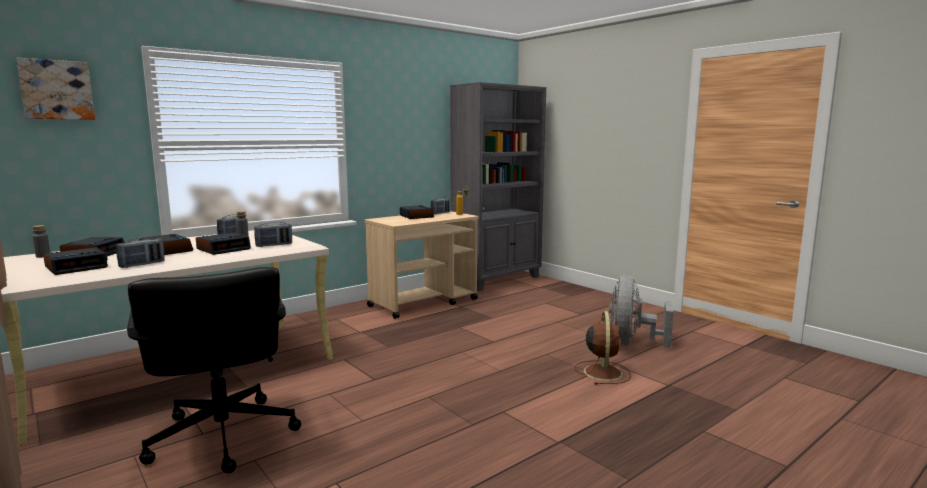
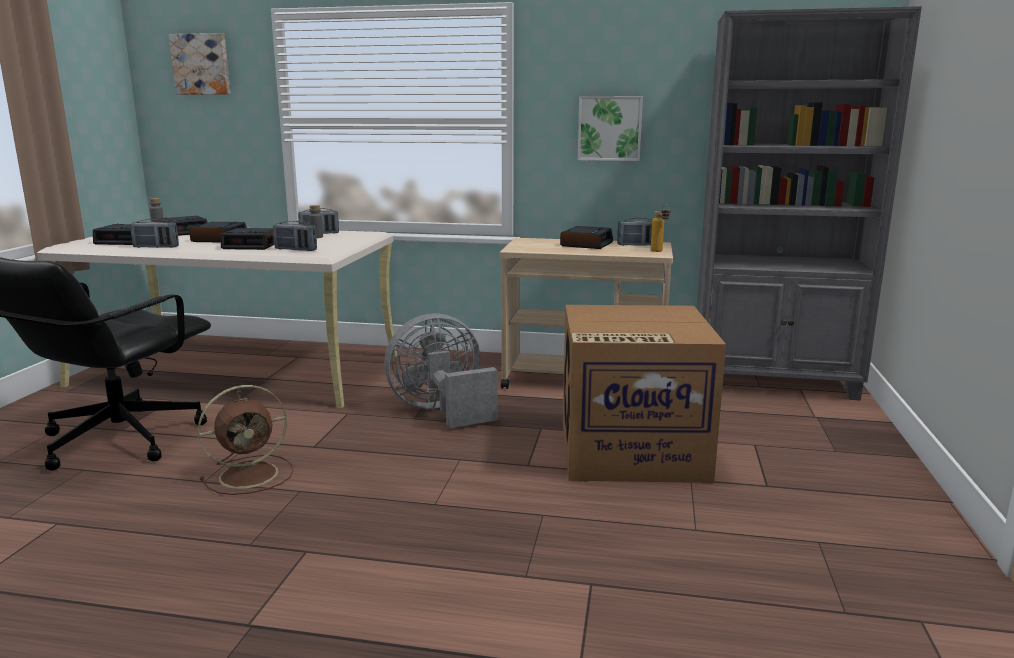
camera: 50 degrees right, 5 degrees up
brown fan [575,311,631,385] -> brown fan moved to [198,385,293,495]
grey fan [609,275,674,347] -> grey fan moved to [384,314,498,428]
none -> cardboard box [563,305,726,483]
none -> picture [578,96,643,161]

